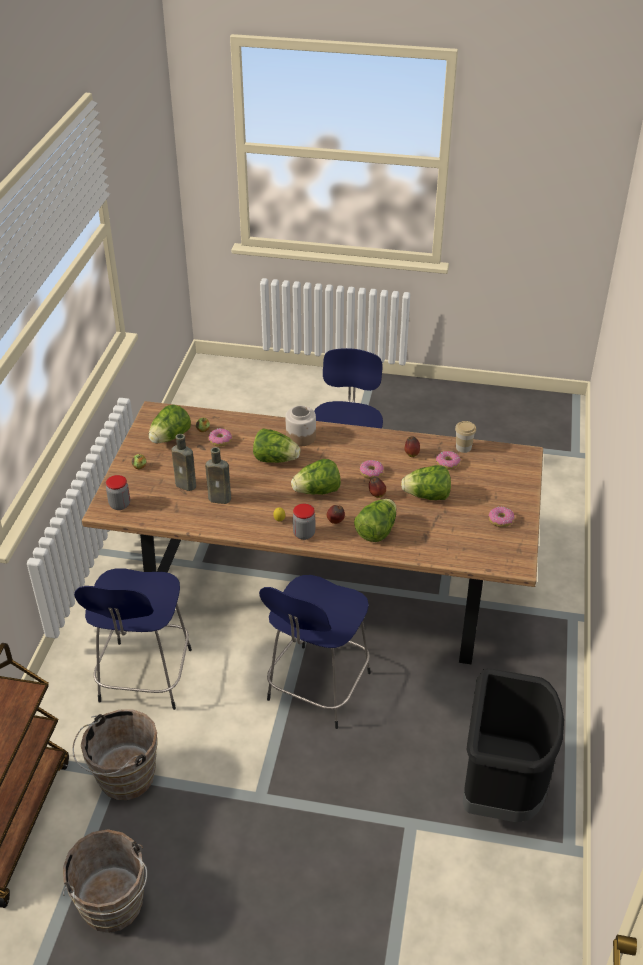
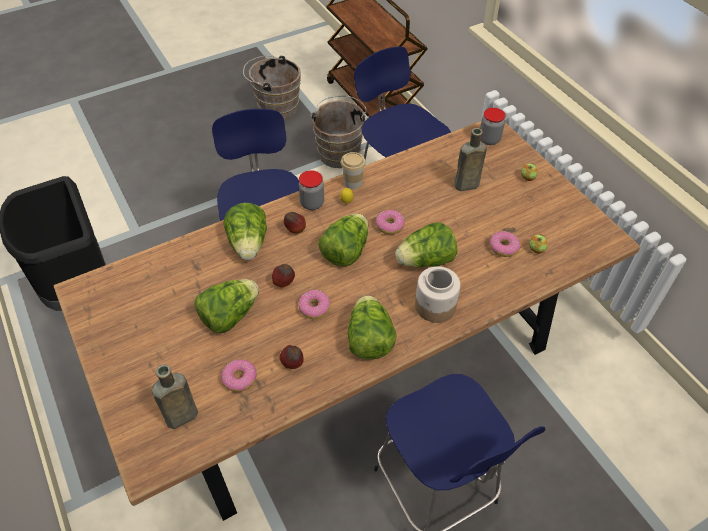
camera: 140 degrees right, 10 degrees up
lettuce [149,404,191,443] -> lettuce moved to [348,295,397,360]
brown bottle [205,447,231,504] -> brown bottle moved to [151,364,198,429]
cup [455,421,476,453] -> cup moved to [341,152,366,189]
donut [488,507,514,527] -> donut moved to [375,210,405,235]

